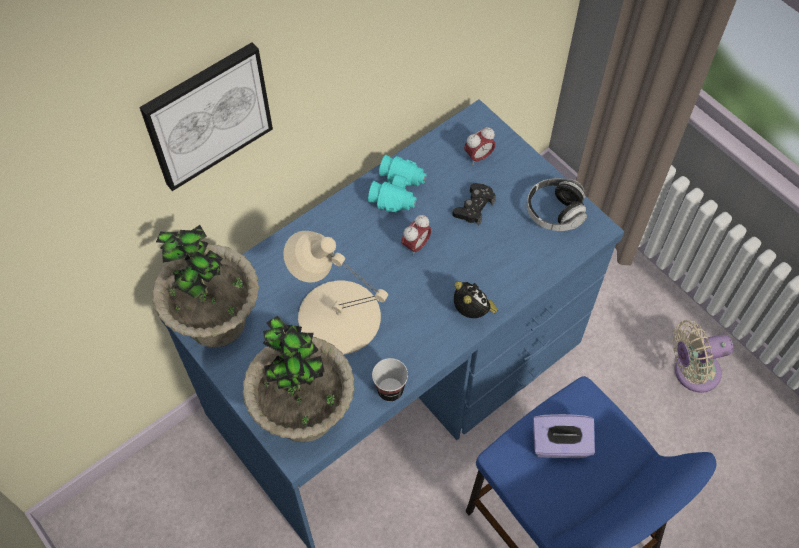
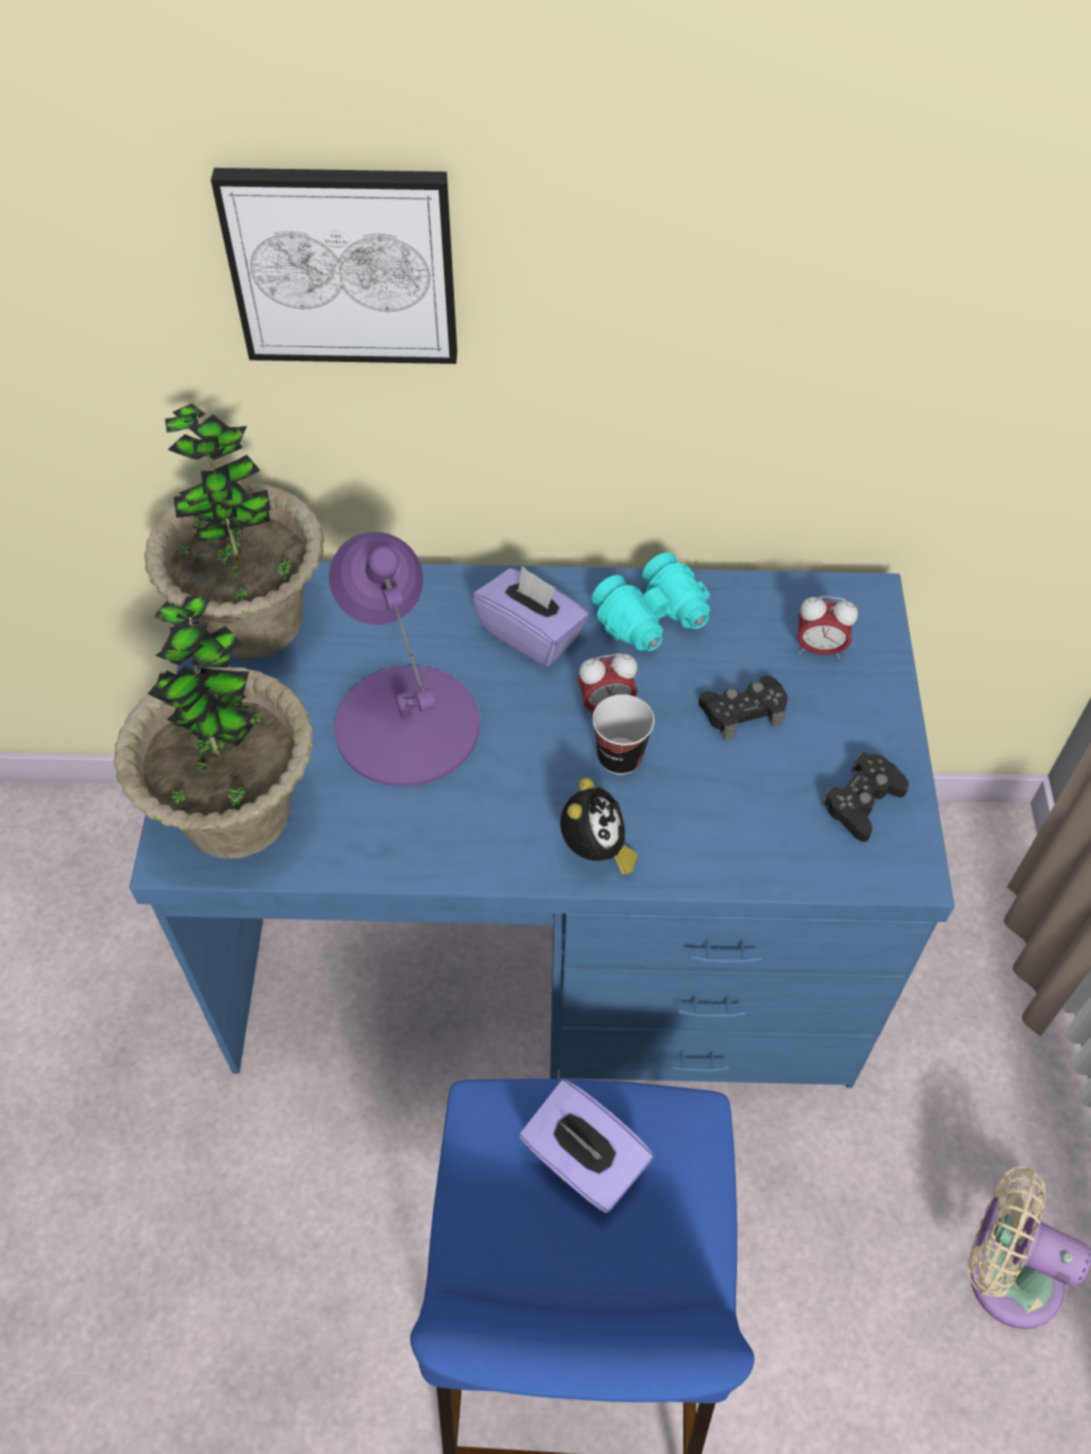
camera: 40 degrees right, 5 degrees down
beige table lamp [283,231,388,355] -> purple table lamp [329,532,480,786]
cup [372,358,408,402] -> cup moved to [592,694,655,775]
headphones [527,178,587,231] -> black game controller [821,752,909,842]
none -> purple tissue box [473,566,589,667]

